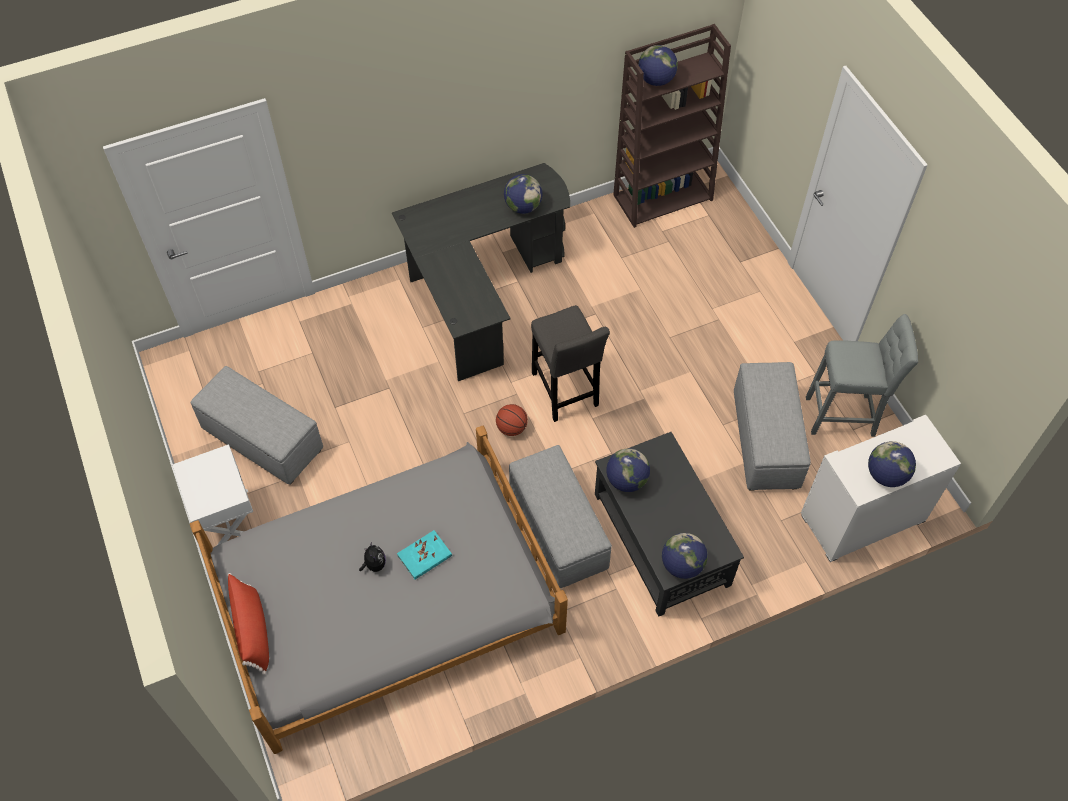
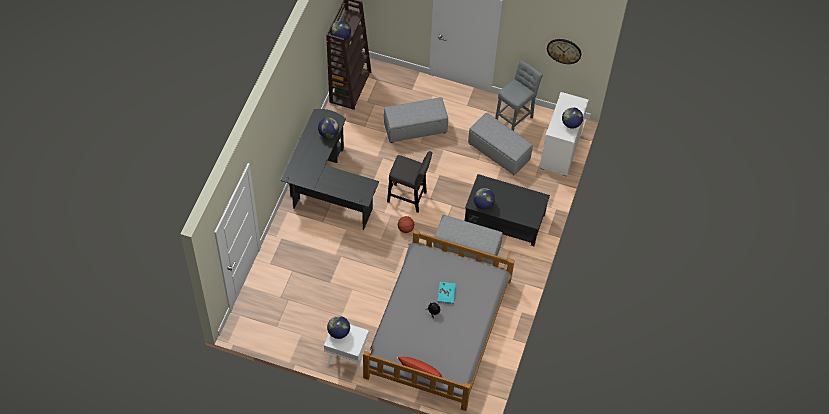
camera: 50 degrees left, 0 degrees up
grey ottoman [191,366,323,485] -> grey ottoman moved to [384,97,448,143]
globe [662,533,708,579] -> globe moved to [327,316,350,339]
none -> wall clock [547,39,581,64]

